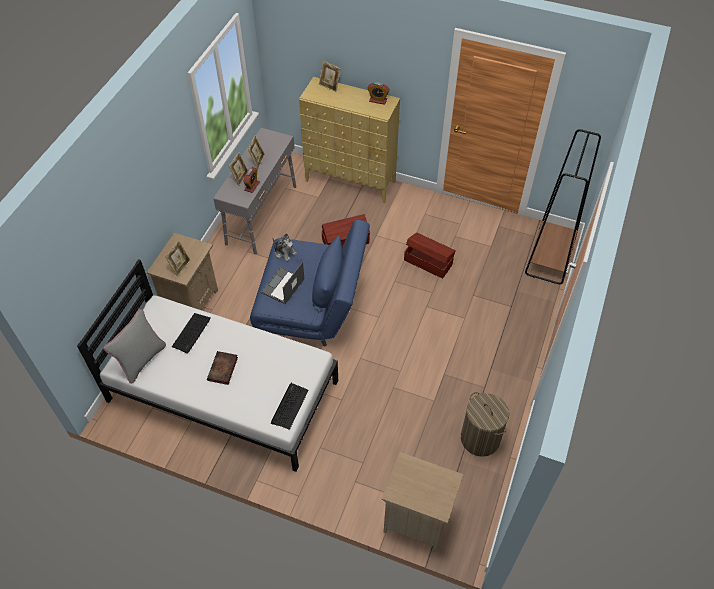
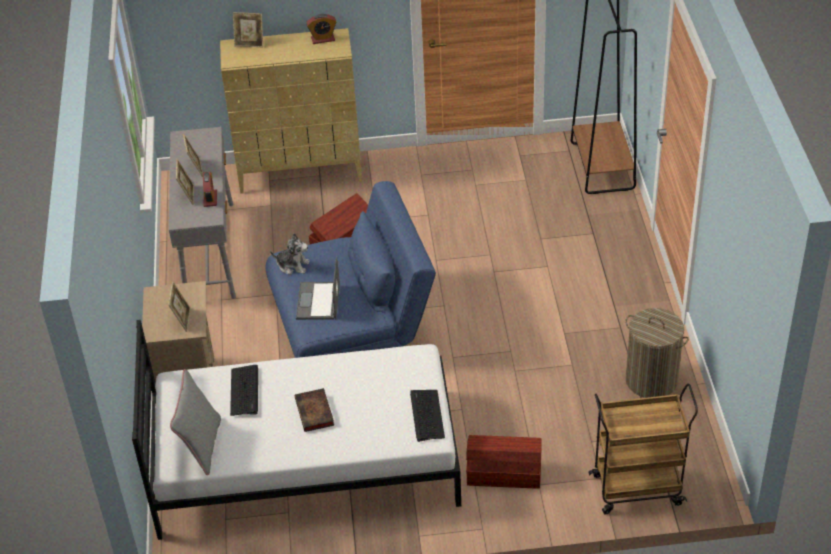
camera: 25 degrees left, 10 degrees down
beige nightstand [382,452,463,552] -> brown cart [589,384,698,515]
brown storage box [404,232,456,279] -> brown storage box moved to [466,435,542,489]

